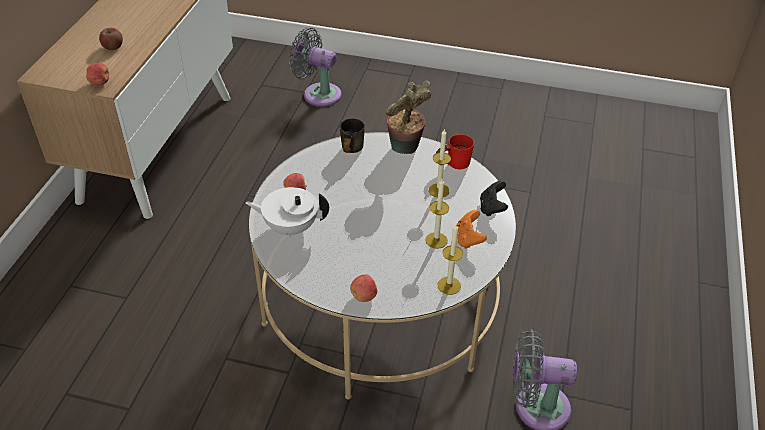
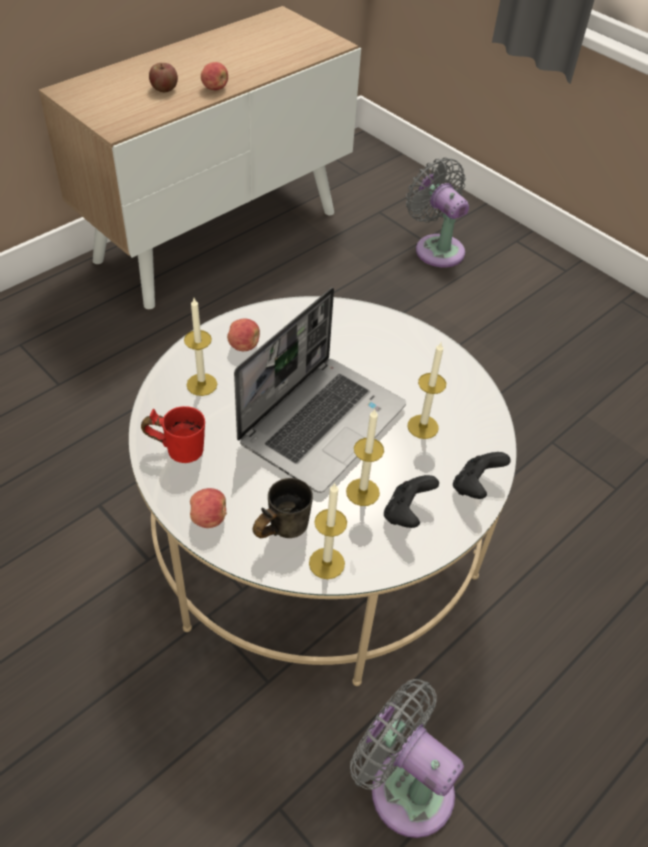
camera: 30 degrees right, 5 degrees up
apple [86,63,109,86] -> apple moved to [201,62,228,90]
white teapot [246,187,329,237] -> candle [184,298,217,396]
grey mug [340,118,365,153] -> grey mug moved to [252,478,313,538]
potted plant [385,80,431,154] -> none
red mug [436,134,474,169] -> red mug moved to [141,406,205,463]
orange game controller [457,210,487,249] -> black game controller [384,475,439,528]
none -> laptop [234,287,406,493]

